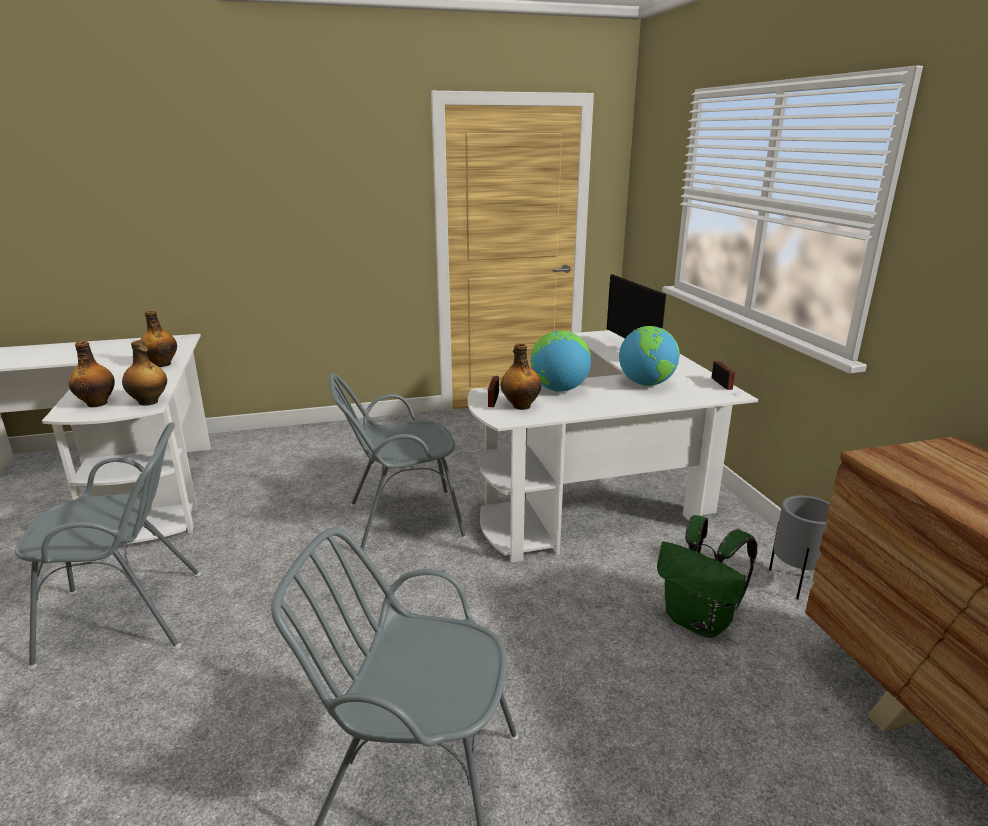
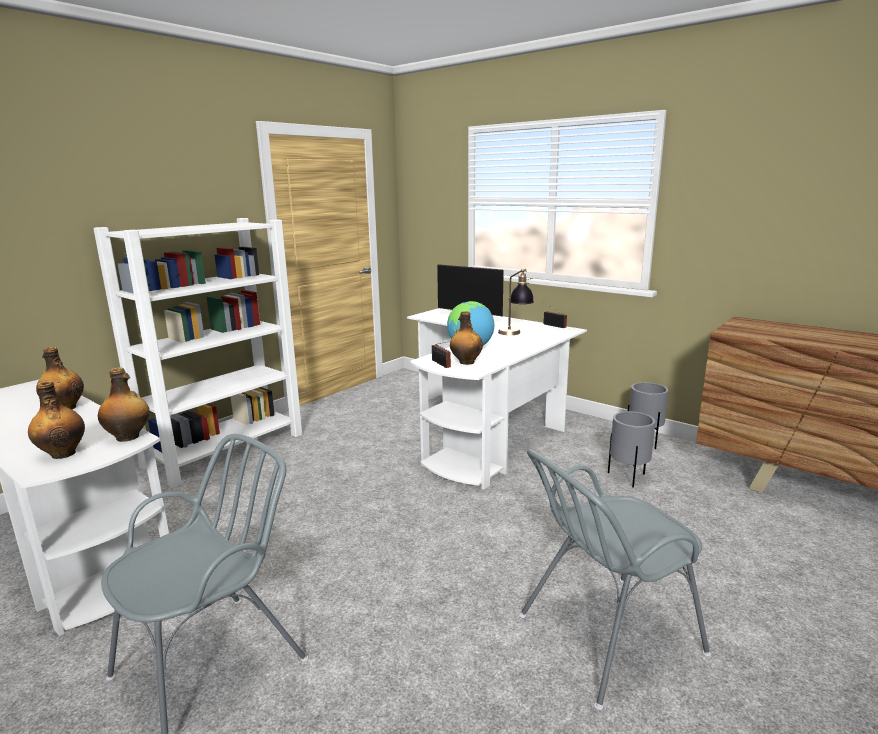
camera: 35 degrees left, 5 degrees down
grey chair [329,373,467,550] -> none
globe [619,326,680,386] -> table lamp [498,269,534,335]
green backpack [657,515,757,638] -> grey planter [608,411,655,488]
none -> white bookcase [93,218,302,488]

